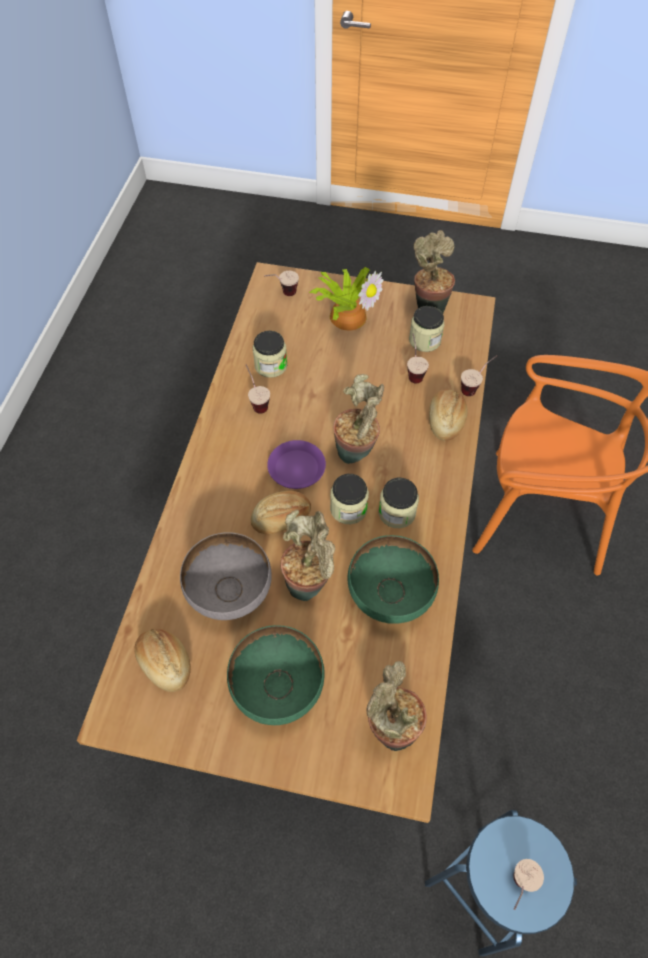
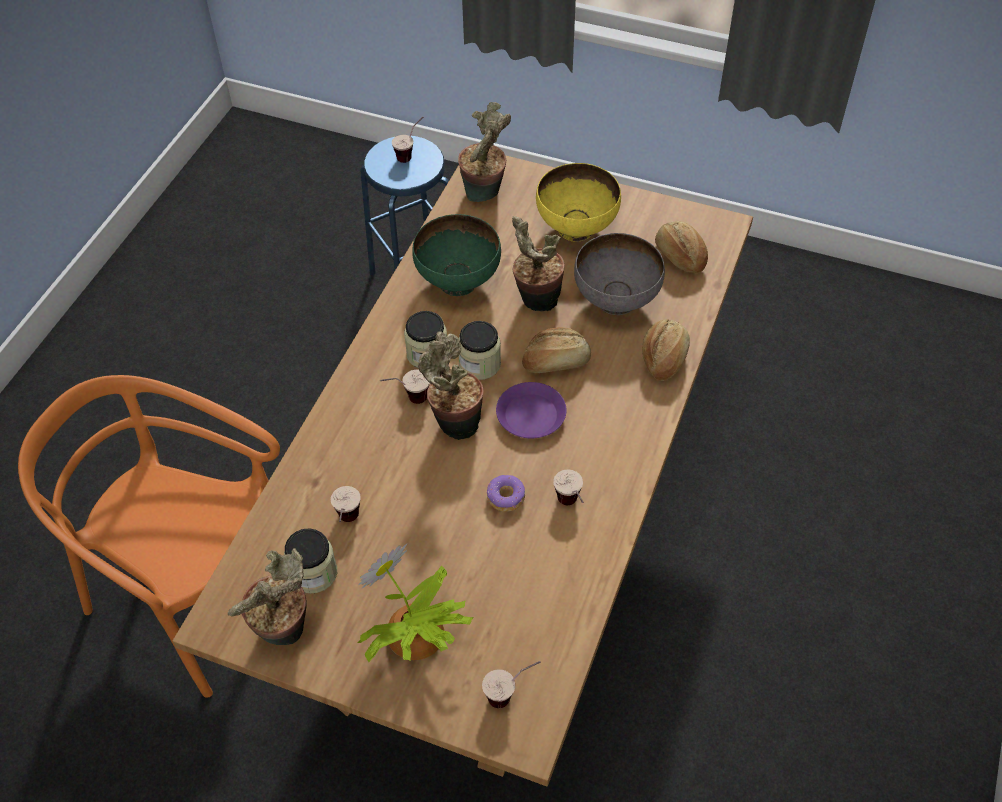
camera: 170 degrees left, 5 degrees down
green bowl [227,625,325,725] -> yellow bowl [536,163,621,242]
jar [253,331,287,378] -> none
bread [429,389,467,441] -> bread moved to [642,319,690,381]
cup [461,355,497,396] -> cup moved to [380,369,430,404]
none -> donut [486,475,525,512]

